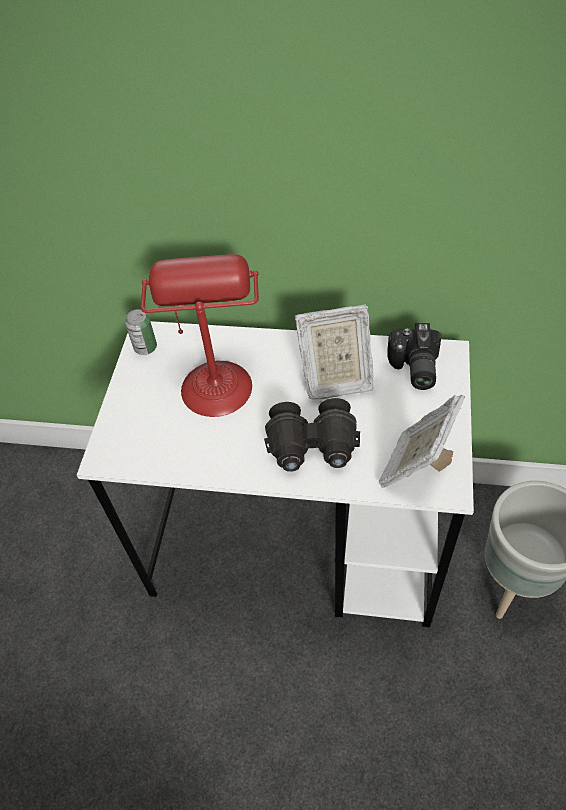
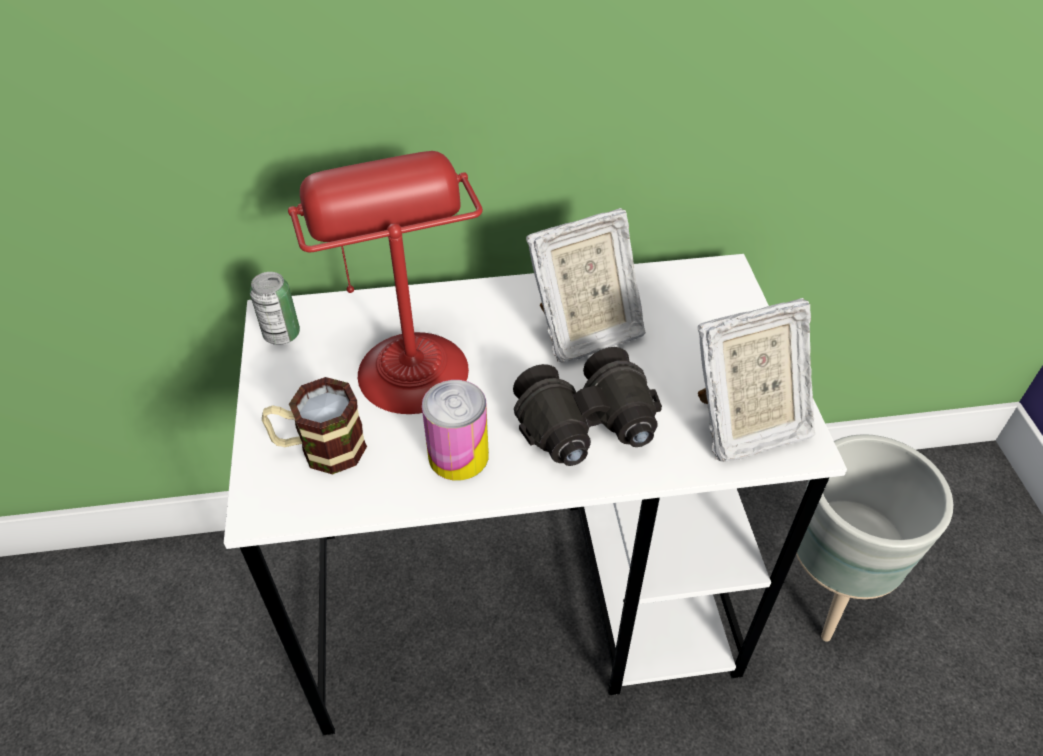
camera: 20 degrees left, 5 degrees down
picture frame [379,394,465,488] -> picture frame turned 120 degrees counterclockwise [698,298,816,462]
camera [387,323,441,390] -> none
none -> mug [262,377,367,474]
none -> can [422,380,489,480]

